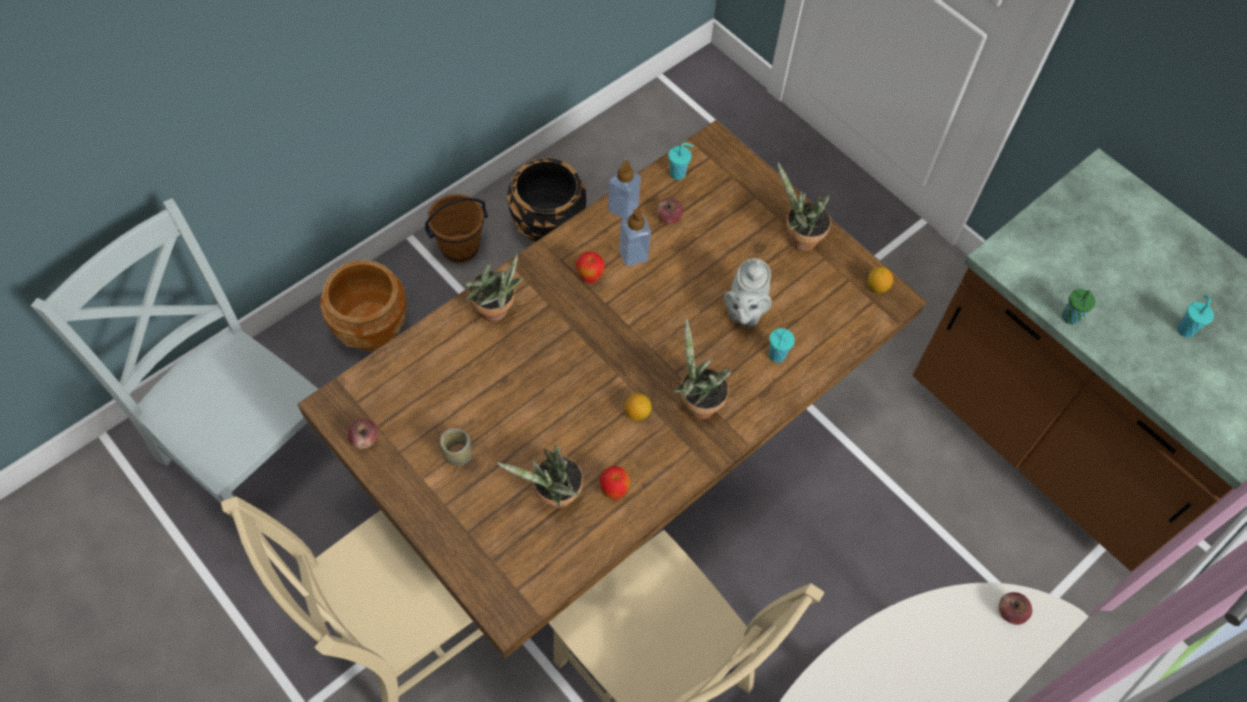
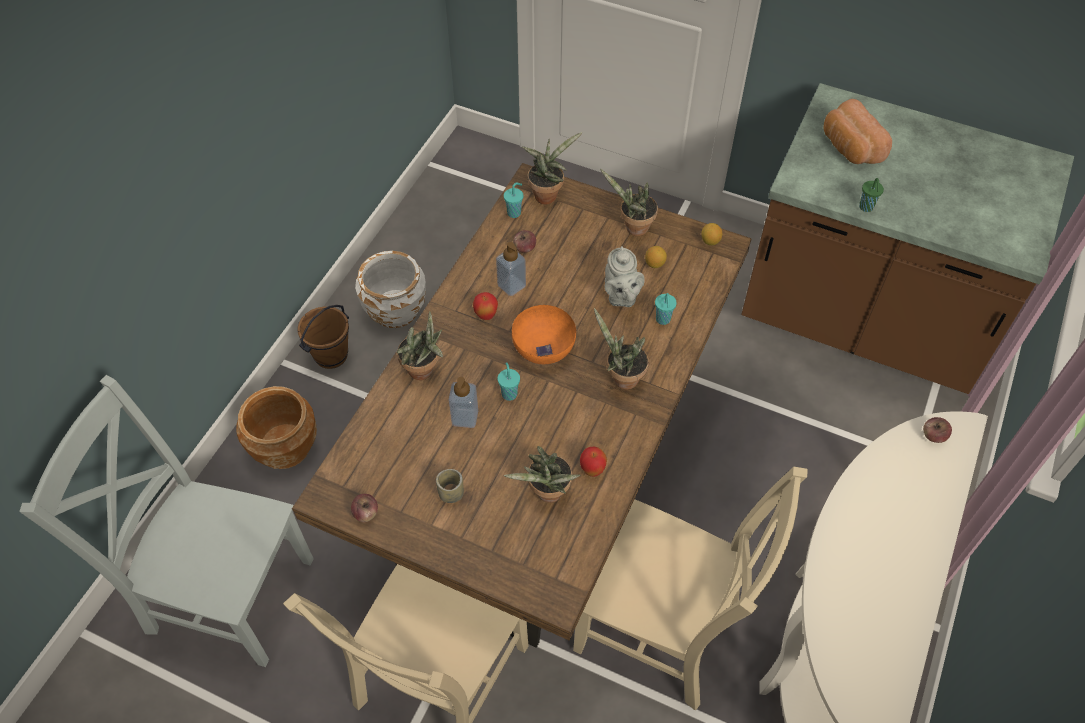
camera: 20 degrees left, 5 degrees down
black planter [507,158,586,243] -> white planter [355,251,426,328]
soap dispenser [608,161,641,218] -> soap dispenser moved to [449,377,478,428]
lemon [625,393,651,421] -> lemon moved to [645,246,667,268]
turquoise cup [1177,295,1214,337] -> turquoise cup moved to [498,362,520,401]
none -> orange bowl [512,305,576,364]
none -> potted plant [522,132,582,204]
none -> bread [824,99,892,164]

